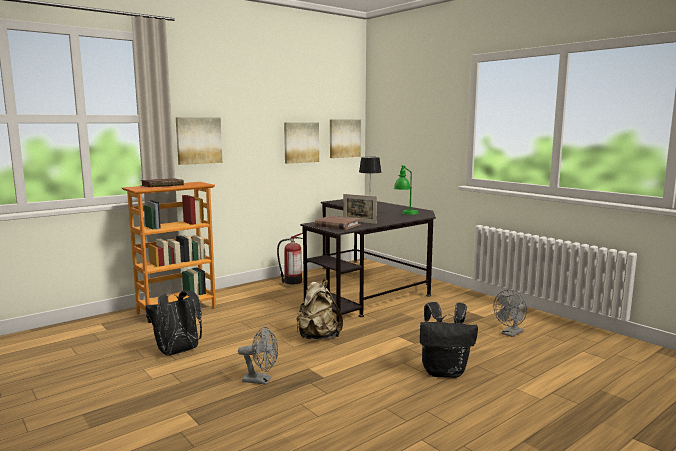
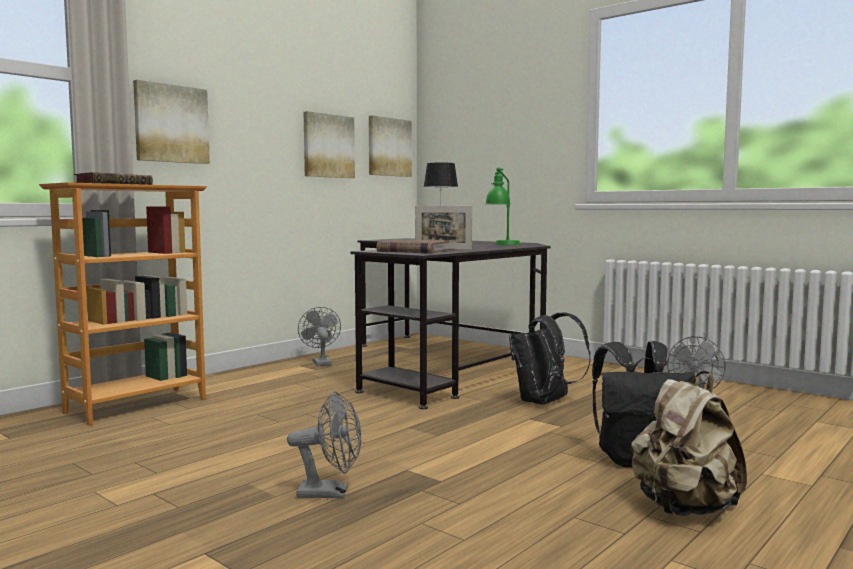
camera: 10 degrees left, 5 degrees down
black backpack [145,290,202,356] -> black backpack moved to [509,312,591,405]
fire extinguisher [277,233,303,284] -> grey fan [298,307,341,366]
beige backpack [297,279,343,339] -> beige backpack moved to [631,371,747,516]

